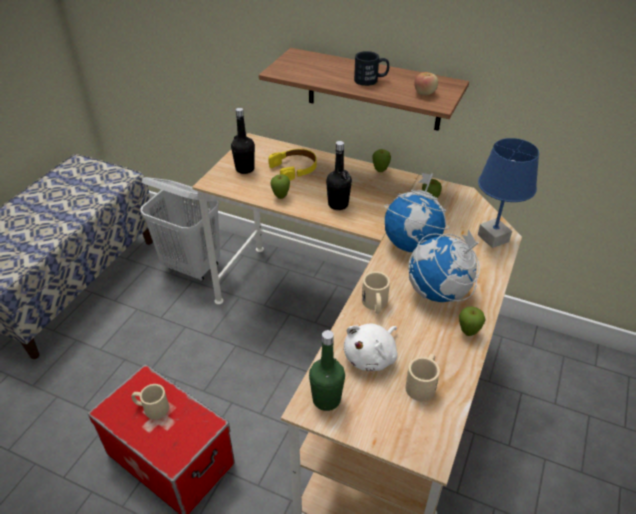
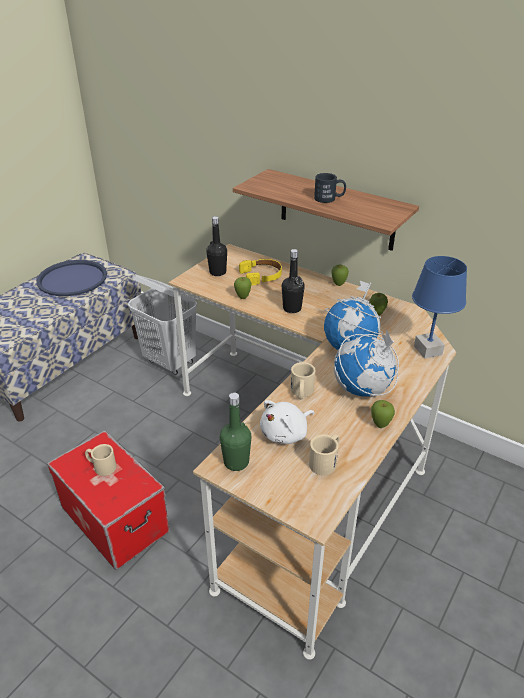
camera: 10 degrees right, 5 degrees down
apple [414,72,438,96] -> none
none -> blue tray [36,260,107,296]

